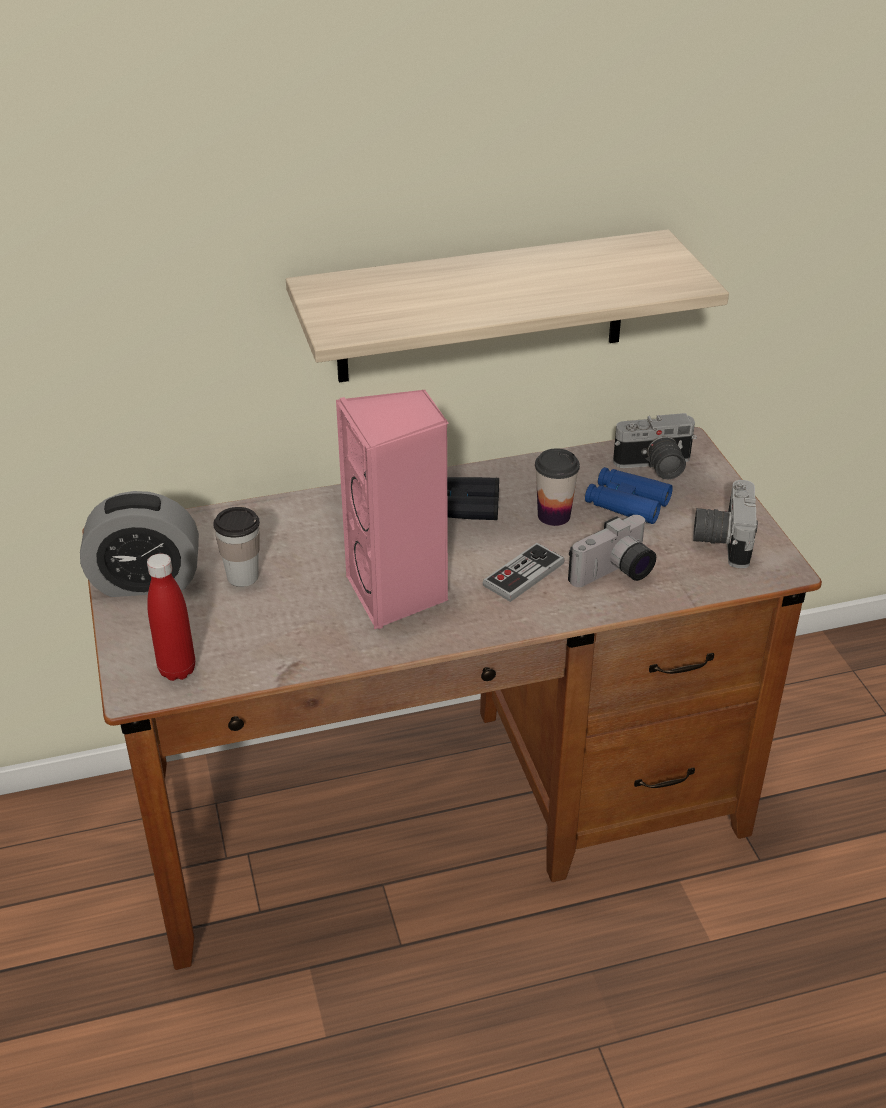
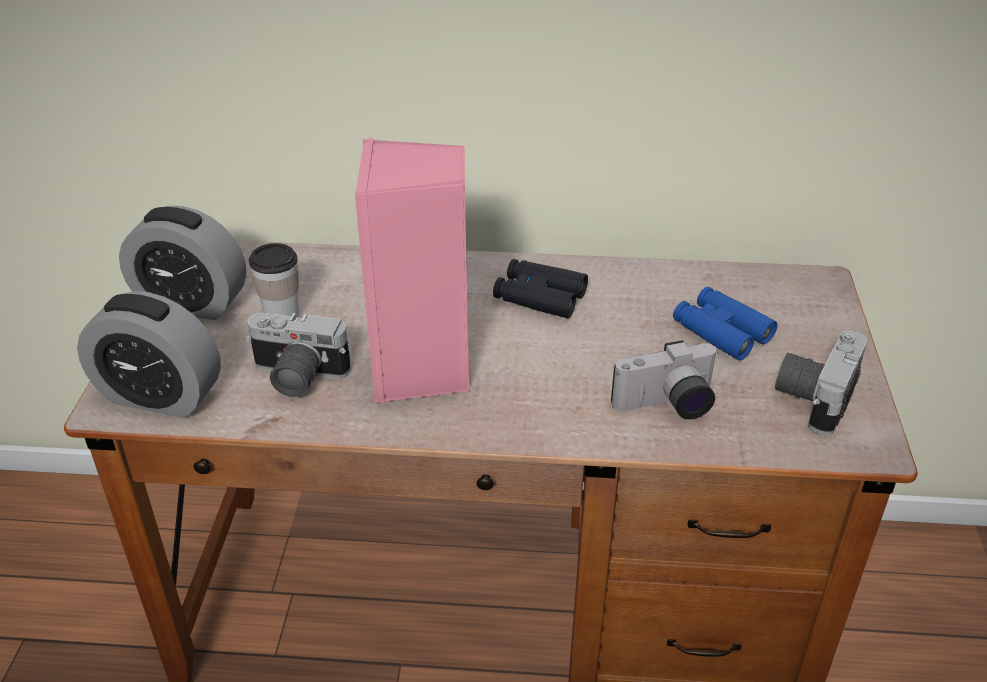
camera: 20 degrees right, 0 degrees up
red bottle [147,554,195,681] -> alarm clock [77,291,221,418]
shelf [286,229,729,382] -> none
game controller [483,543,564,602] -> none
cup [535,448,580,526] -> none
camera [613,413,697,479] -> camera moved to [245,313,351,397]

